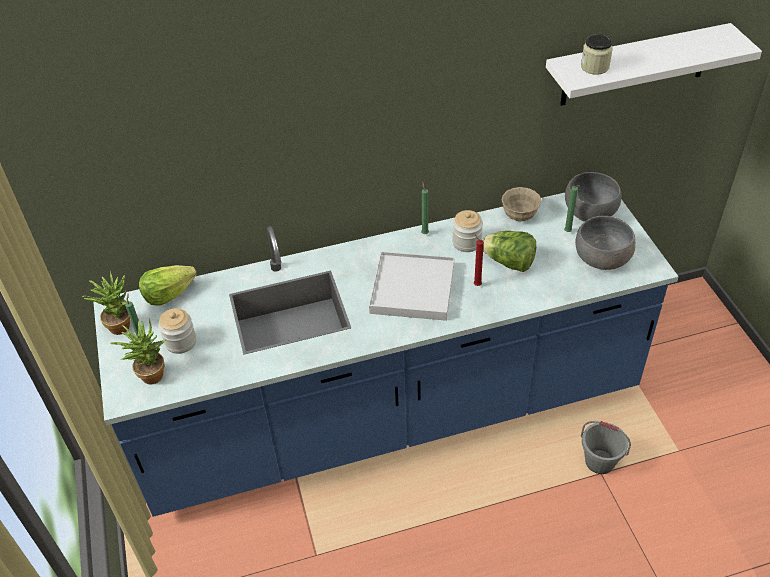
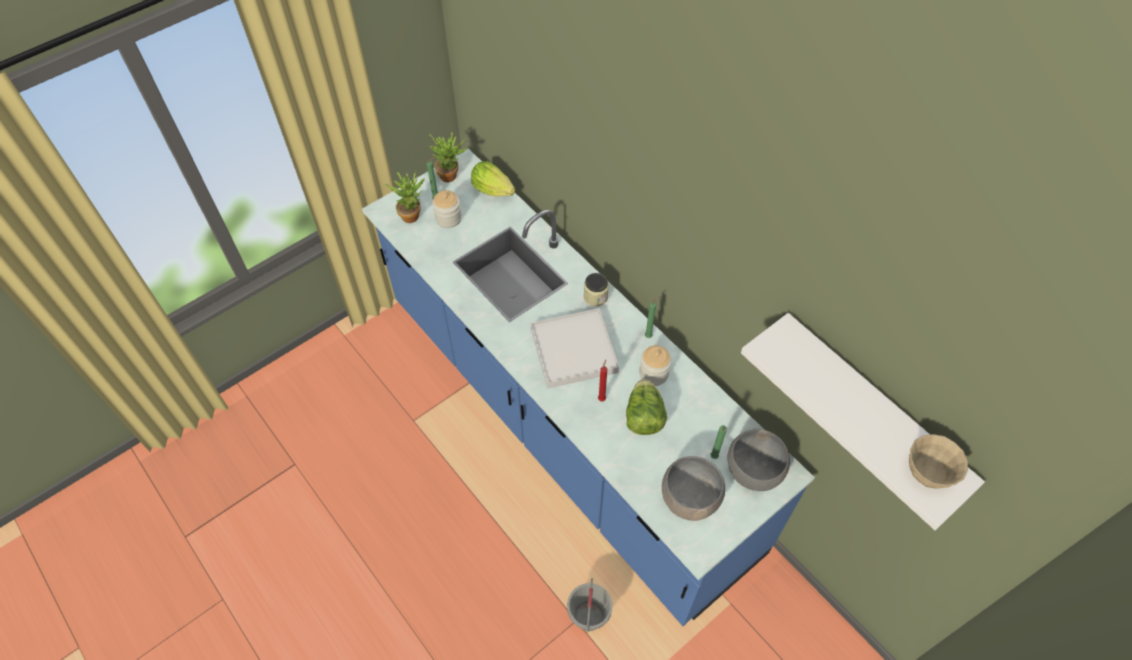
camera: 65 degrees right, 10 degrees up
beige bowl [502,187,541,221] -> beige bowl moved to [909,434,968,489]
jar [581,34,613,75] -> jar moved to [584,273,609,307]

